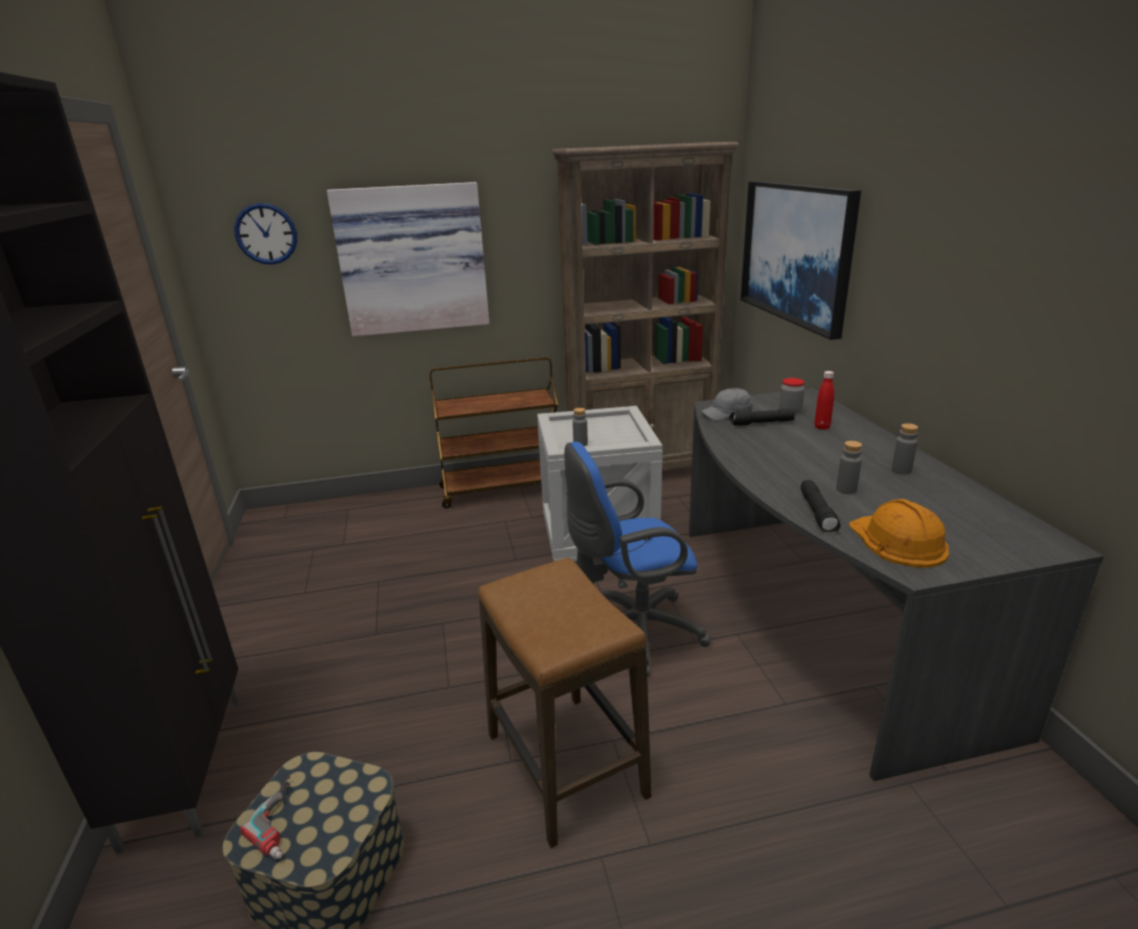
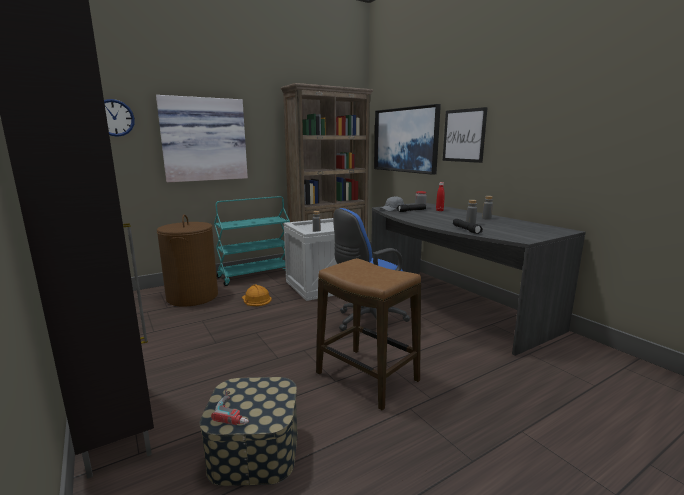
camera: 20 degrees left, 10 degrees down
brown cart [430,357,558,508] -> turquoise cart [214,196,290,286]
orange hard hat [849,499,949,568] -> orange hard hat moved to [242,284,272,306]
none -> brown laundry basket [157,215,218,307]
none -> picture [443,107,488,163]

